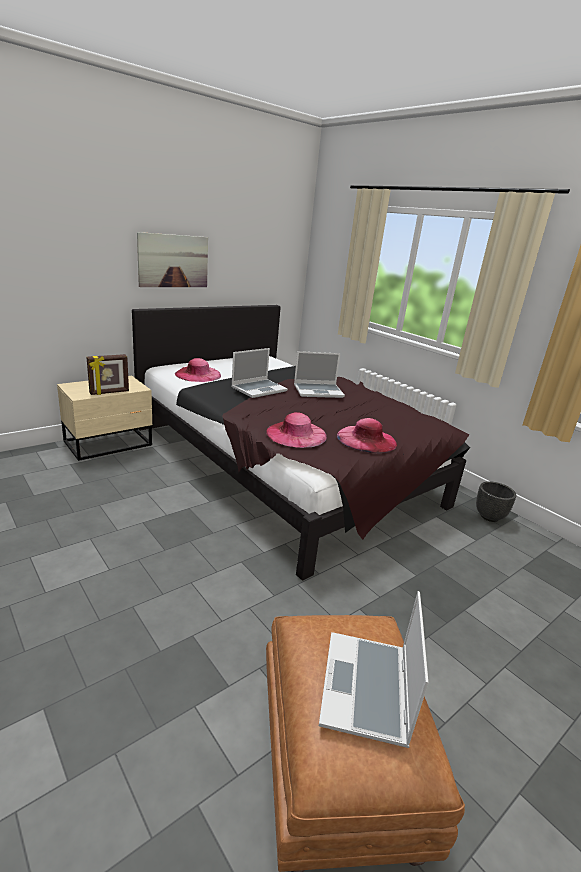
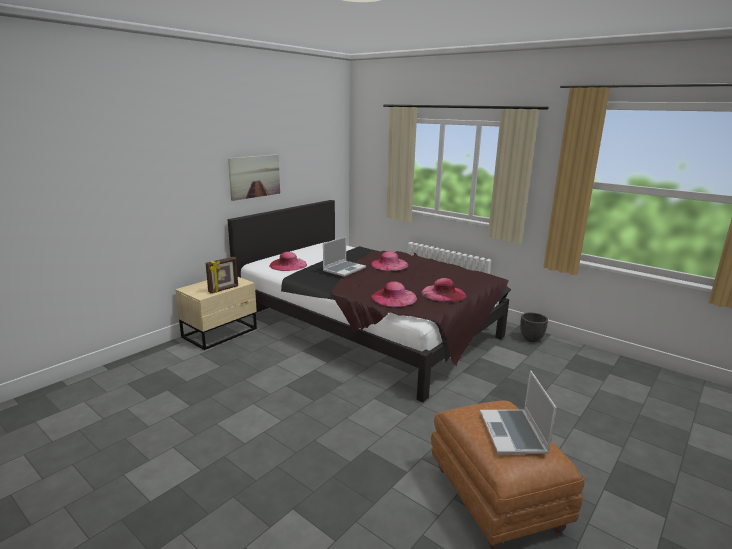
camera: 10 degrees left, 5 degrees down
laptop [294,351,345,398] -> pink hat [371,251,409,271]

